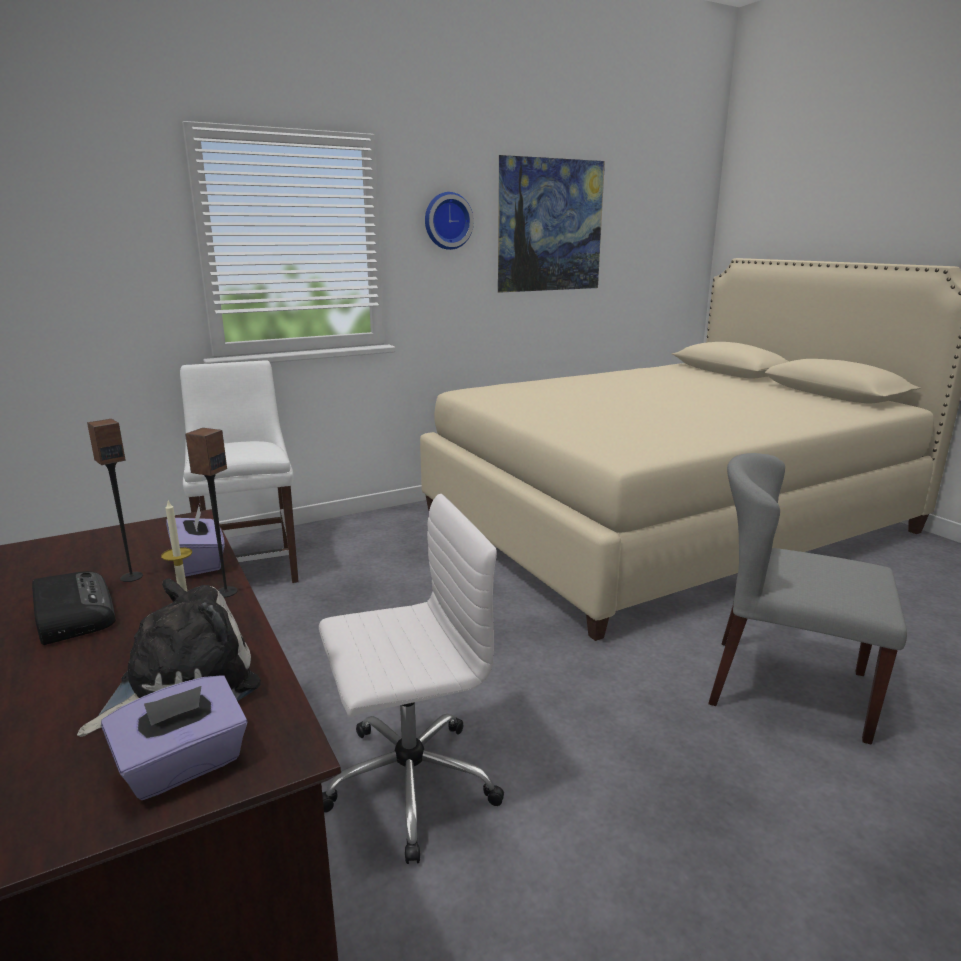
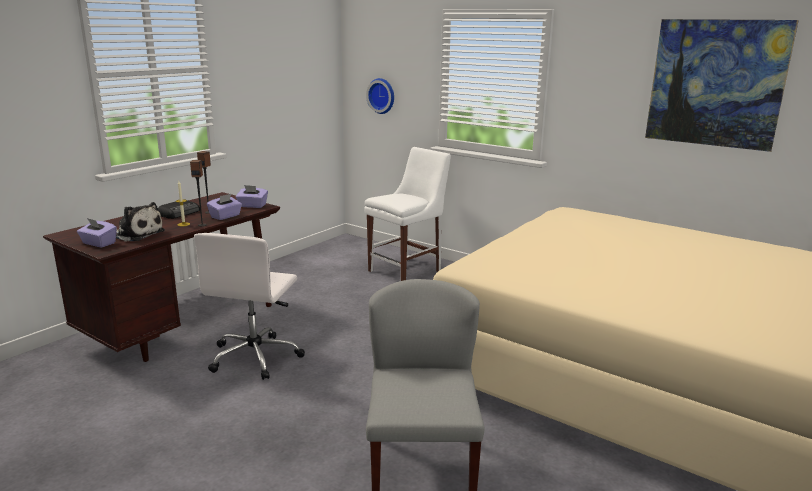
camera: 65 degrees right, 0 degrees up
white office chair [319,494,504,864] -> white office chair turned 60 degrees clockwise [194,233,305,380]
wall clock [425,192,474,250] -> wall clock moved to [366,78,394,114]
none -> purple tissue box [236,185,268,208]

